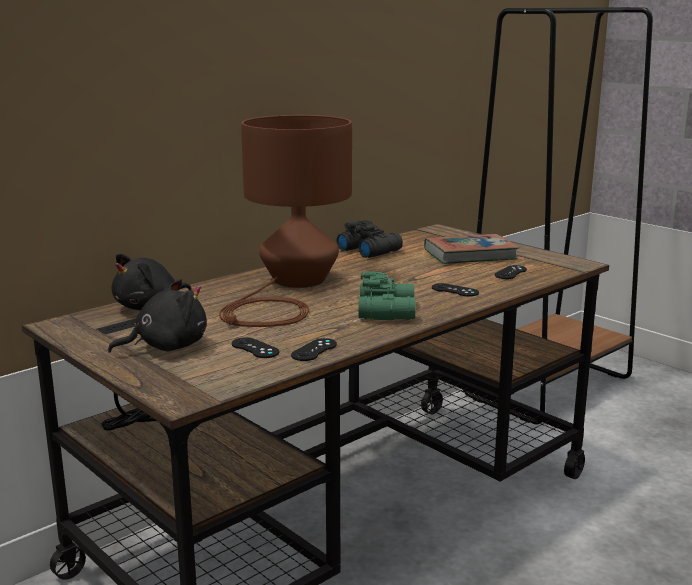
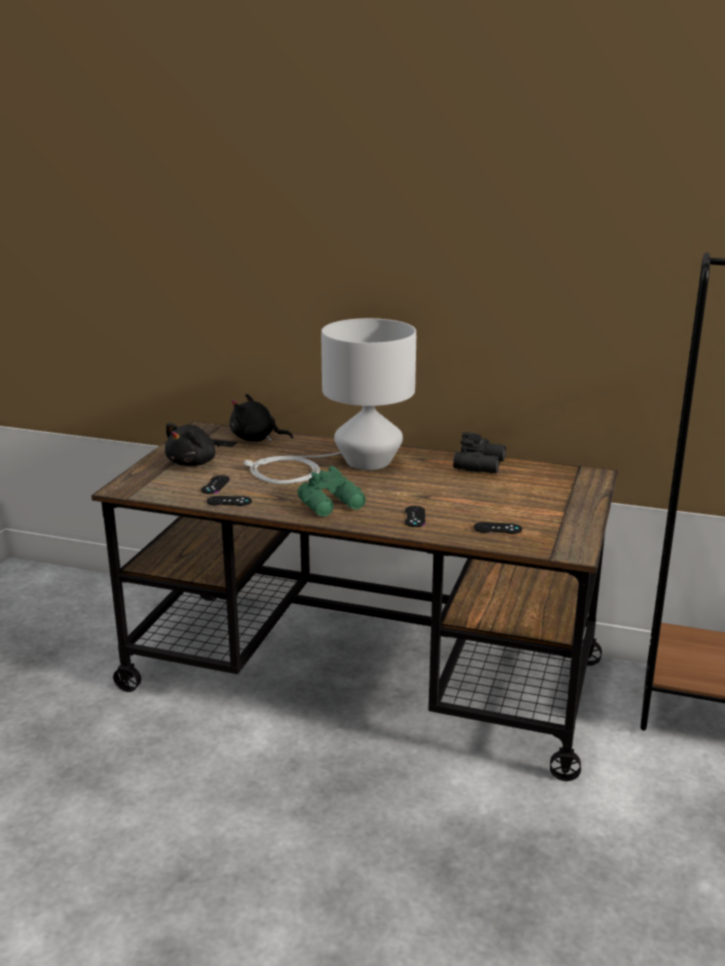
camera: 60 degrees right, 5 degrees up
black plush toy [108,279,207,353] -> black plush toy turned 90 degrees clockwise [165,423,220,466]
brown table lamp [219,115,352,327] -> grey table lamp [244,318,416,484]
book [424,234,519,264] -> none

